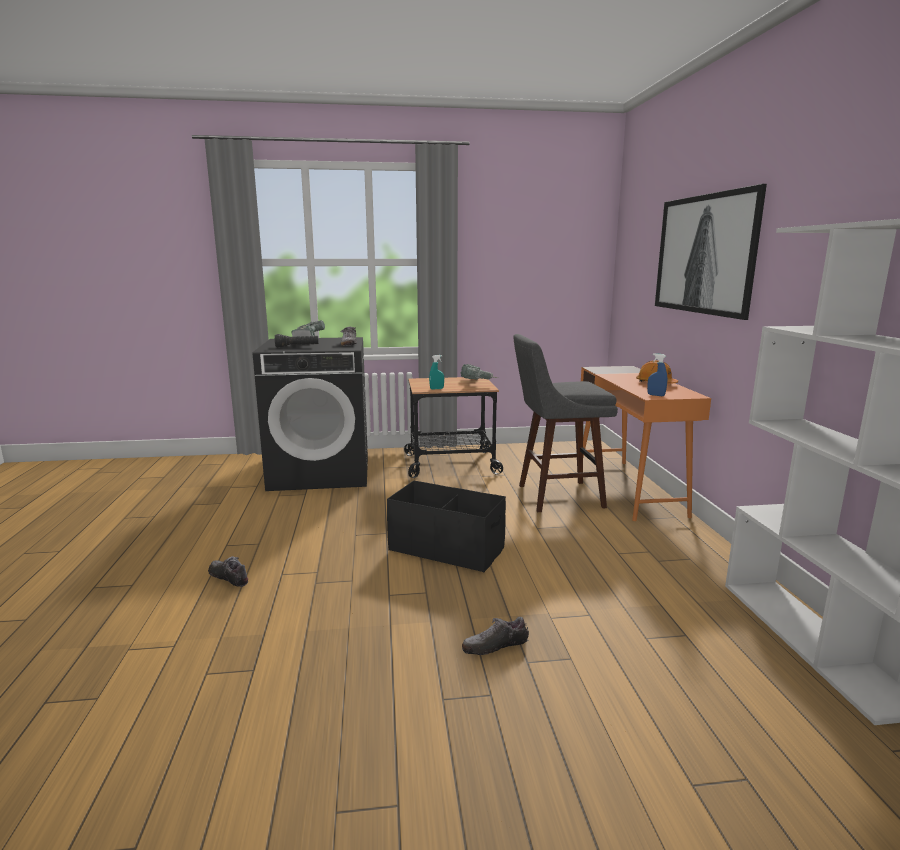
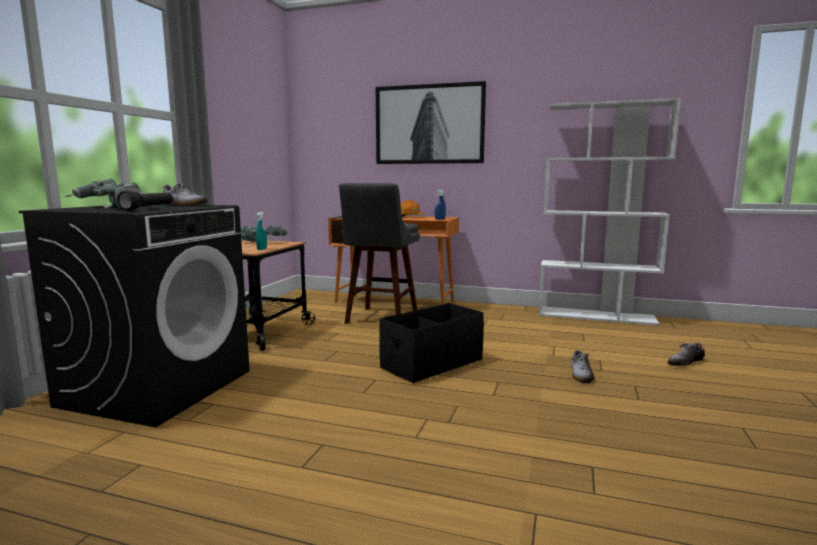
camera: 65 degrees left, 5 degrees down
shoe [208,556,248,587] -> shoe moved to [668,342,705,366]

